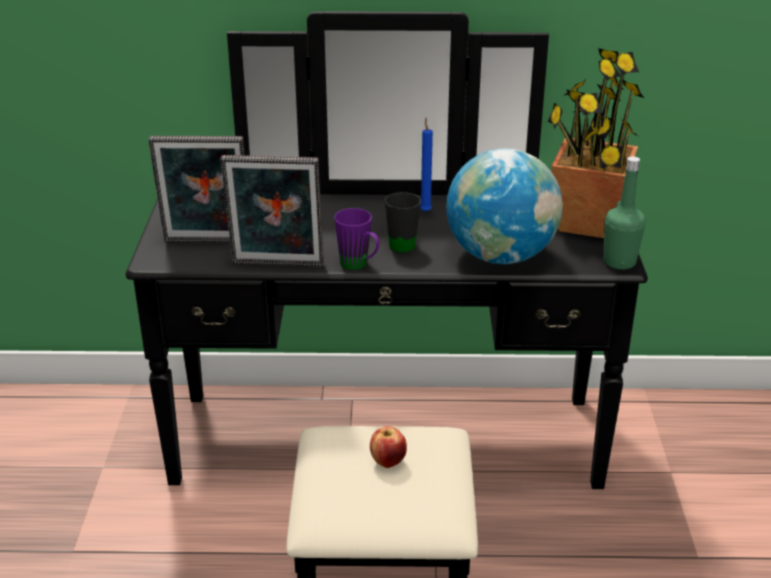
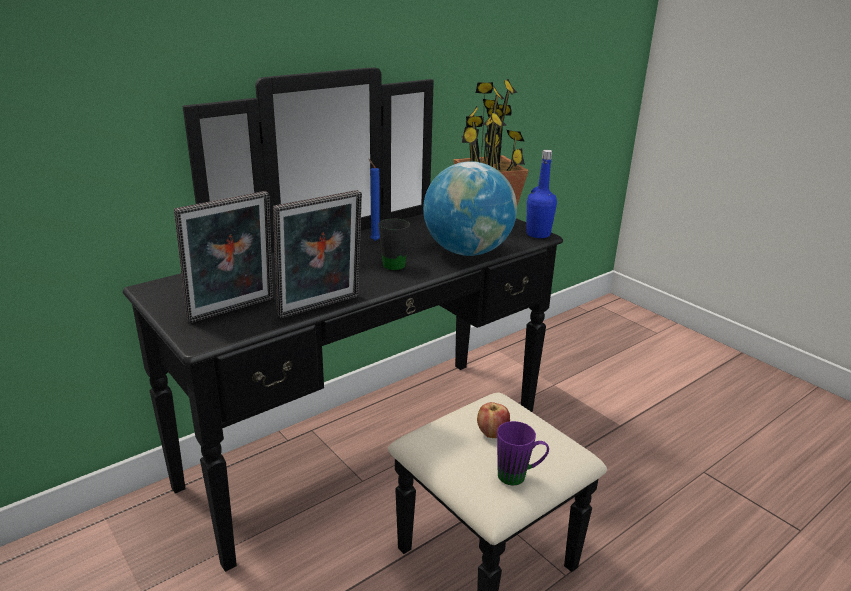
camera: 40 degrees left, 5 degrees down
purple mug [334,208,379,270] -> purple mug moved to [497,421,549,485]
green bottle [603,156,646,270] -> blue bottle [526,150,557,238]

